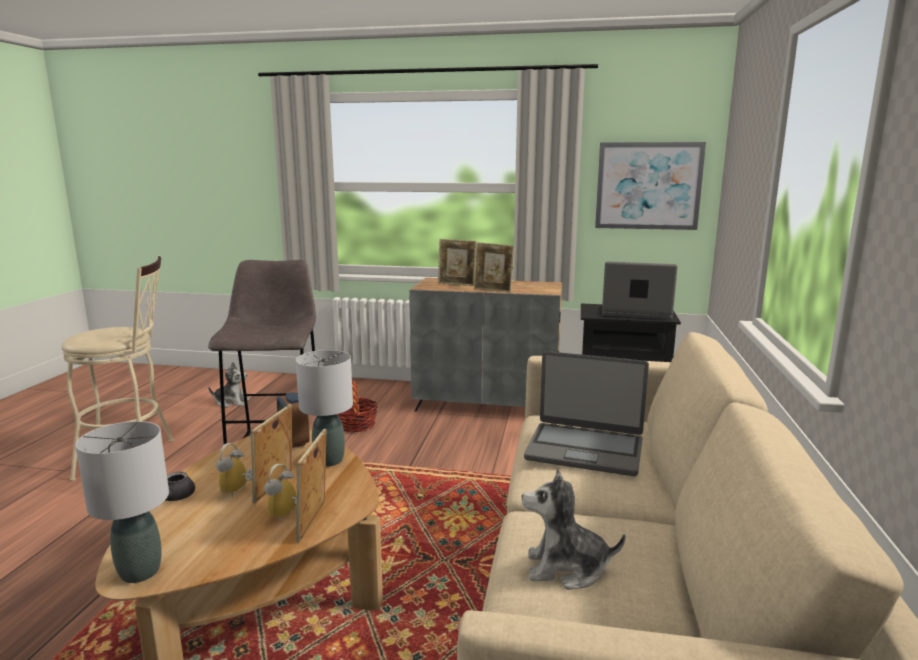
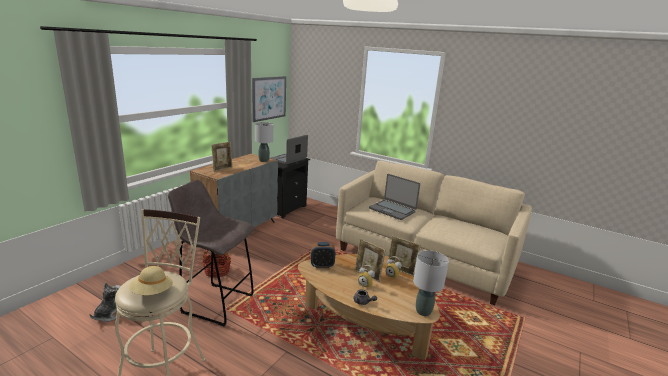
camera: 70 degrees left, 5 degrees up
grey table lamp [296,350,353,467] -> grey table lamp moved to [255,122,273,162]
picture frame [474,242,515,293] -> none
plush toy [522,469,626,590] -> none
laptop [524,351,649,476] -> laptop turned 90 degrees clockwise [369,174,420,220]
none -> beige hat [129,266,173,295]

